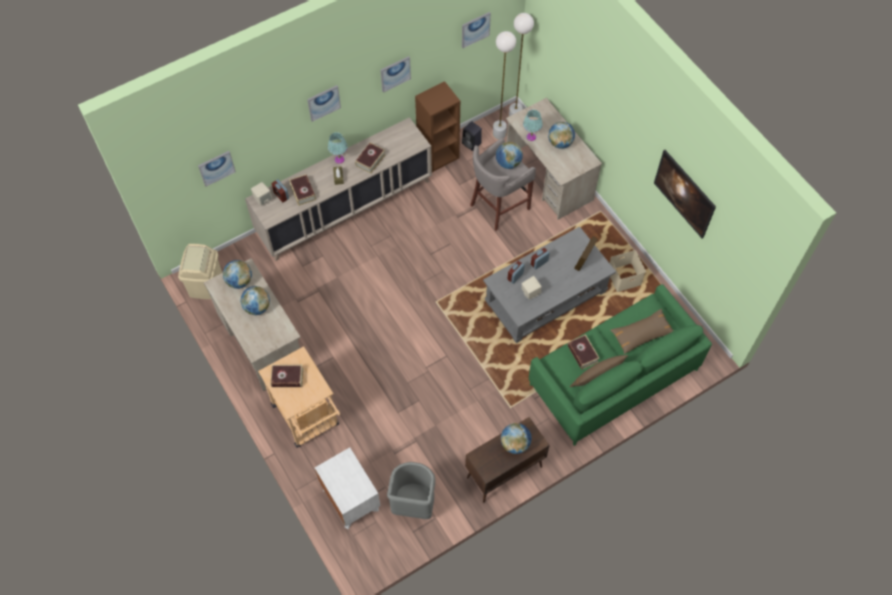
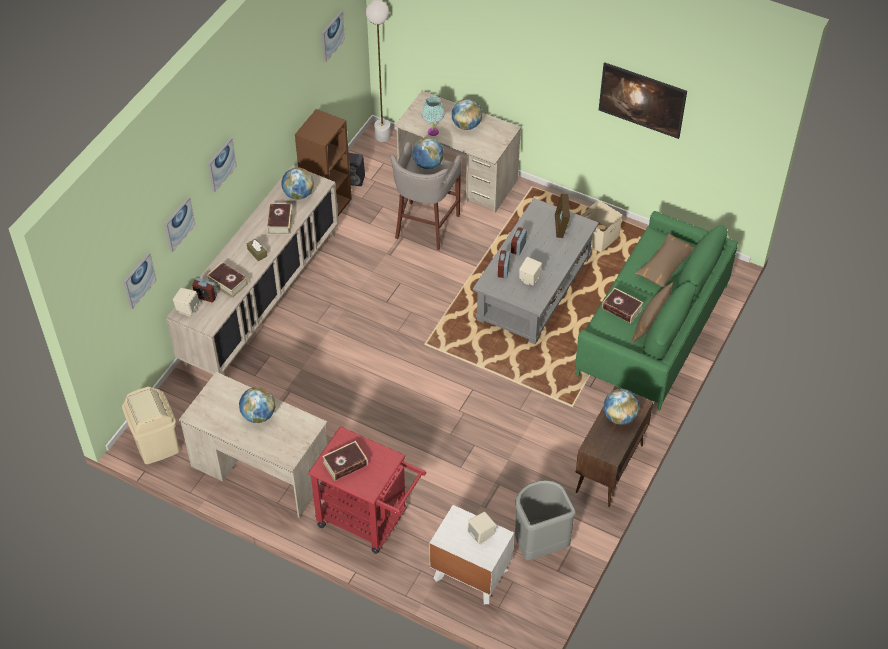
camera: 30 degrees left, 10 degrees down
globe [223,260,252,289] -> globe moved to [281,167,314,200]
beige cart [258,346,340,448] -> red cart [308,426,426,554]
turquoise table lamp [328,132,348,164] -> none
picture [380,56,411,93] -> picture moved to [164,197,196,252]
white floor lamp [493,31,516,139] -> none
none -> beige speaker [467,512,496,545]

